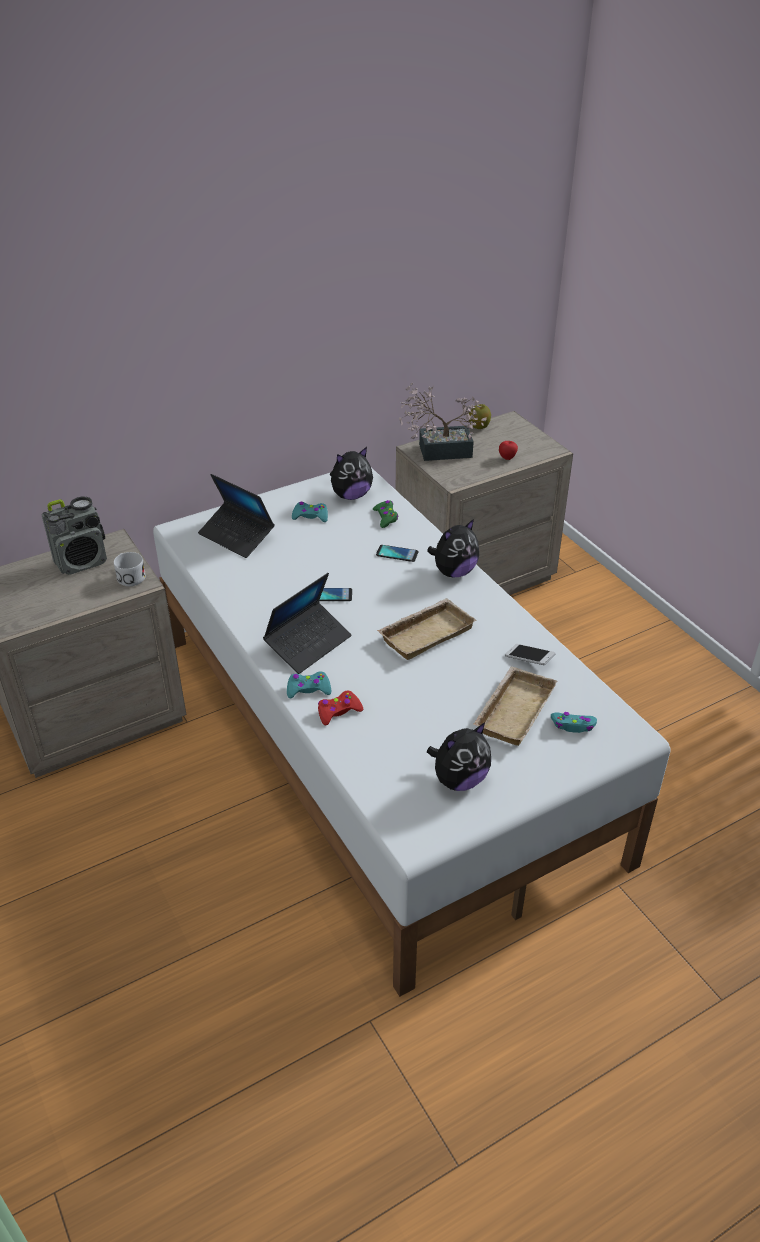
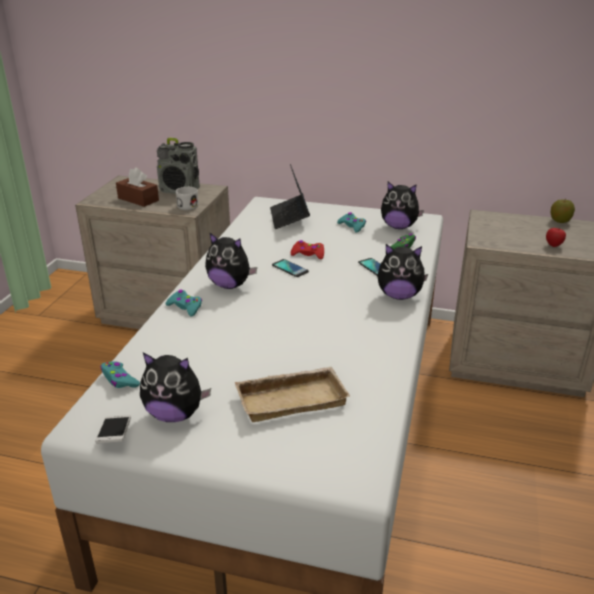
camera: 45 degrees right, 10 degrees down
laptop [263,573,352,674] -> plush toy [205,232,257,289]
red game controller [318,690,363,726] -> red game controller moved to [291,240,324,259]
beige tray [377,598,477,660] -> none
potted plant [399,383,487,461] -> none
phone [505,644,556,665] -> phone moved to [95,415,131,443]
turquoise game controller [551,712,597,733] -> turquoise game controller moved to [100,361,140,388]
none -> brown tissue box [116,167,159,207]

